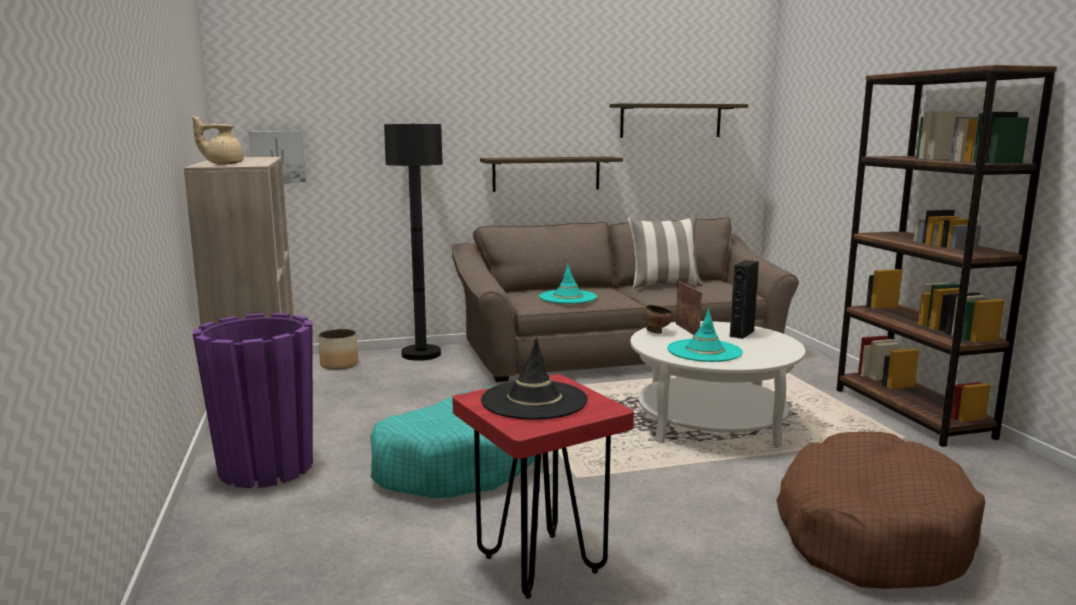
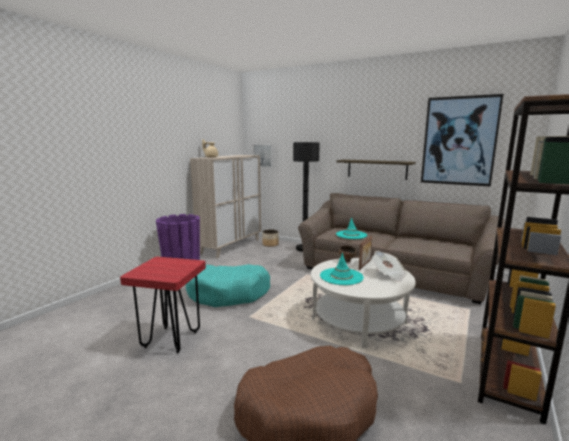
camera: 45 degrees right, 0 degrees up
black hat [481,337,588,420] -> none
shelf [609,103,748,138] -> picture [421,94,503,187]
pillow [627,215,703,289] -> none
black speaker [729,260,759,339] -> newspaper [372,251,407,282]

